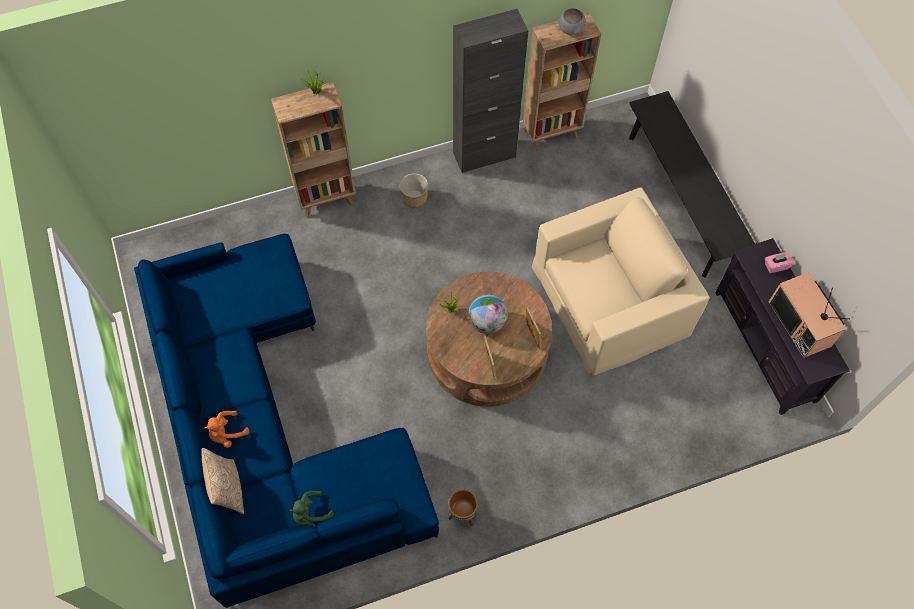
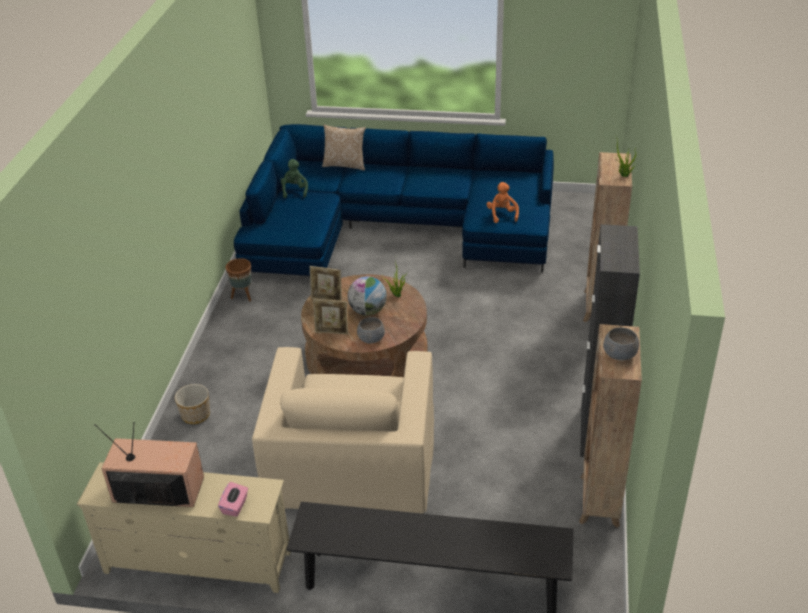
camera: 120 degrees right, 25 degrees down
orange plush toy [204,411,250,448] -> orange plush toy moved to [486,182,519,223]
planter [400,173,429,208] -> planter moved to [175,384,210,424]
black tv stand [715,238,850,415] -> beige tv stand [77,462,291,593]
none -> grey bowl [357,317,385,344]

